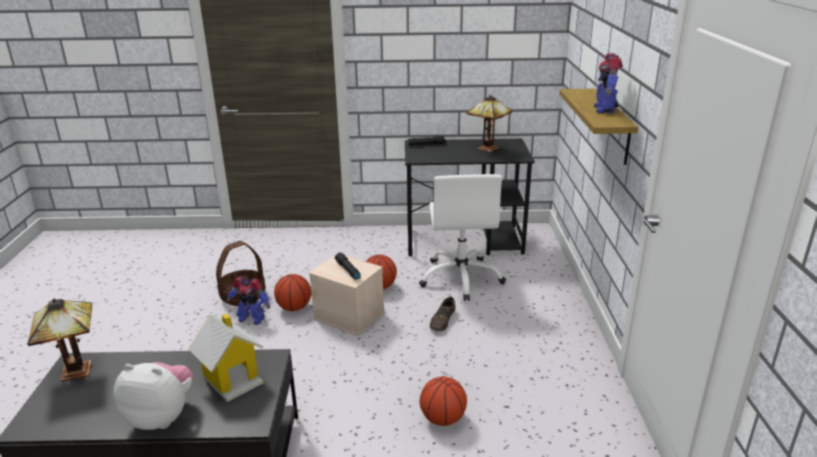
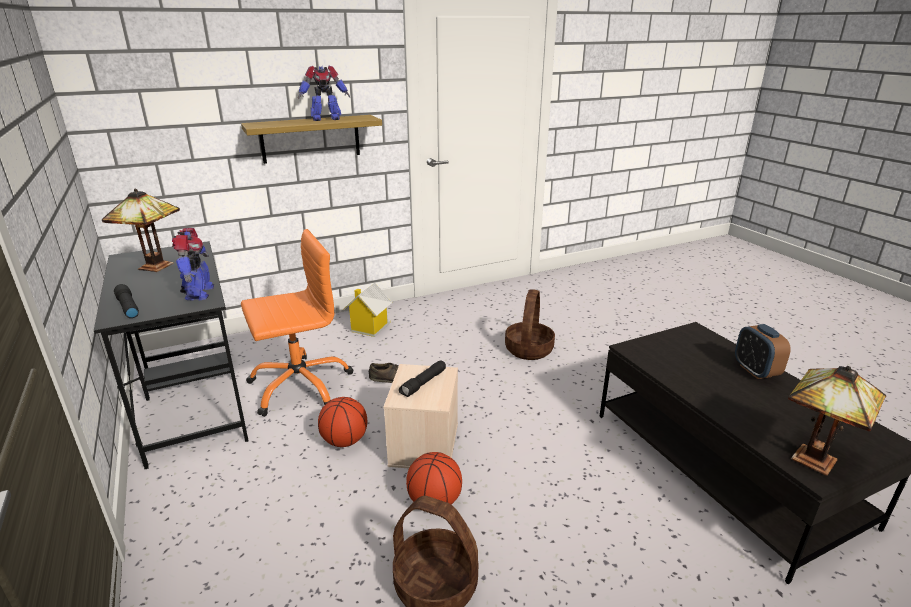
camera: 115 degrees left, 0 degrees up
plush toy [114,362,193,430] -> alarm clock [735,324,791,379]
toy house [188,313,263,402] -> toy house moved to [343,283,392,337]
toy robot [226,277,270,325] -> toy robot moved to [172,228,214,301]
white office chair [419,174,506,301] -> orange office chair [241,229,354,417]
basketball [420,377,467,426] -> basket [505,289,555,360]

